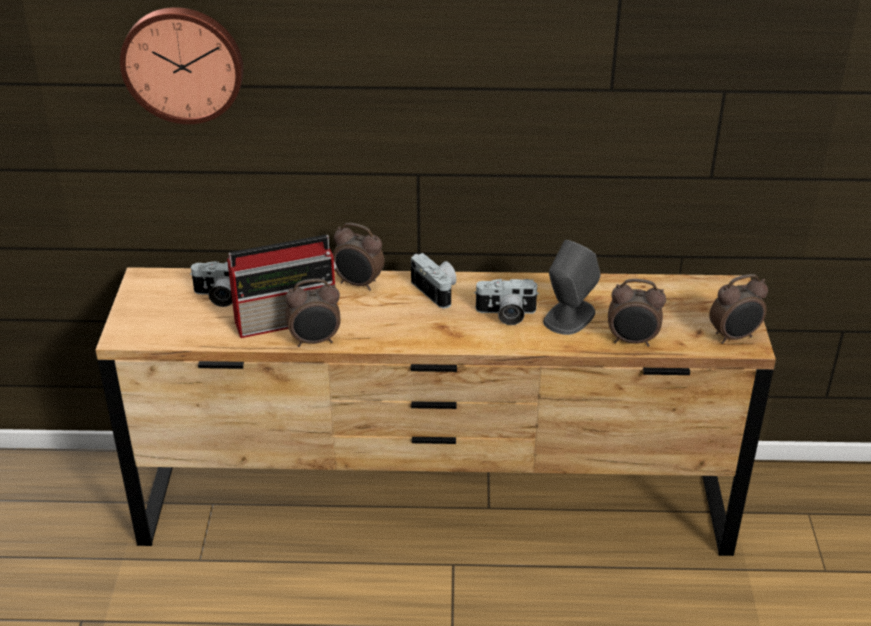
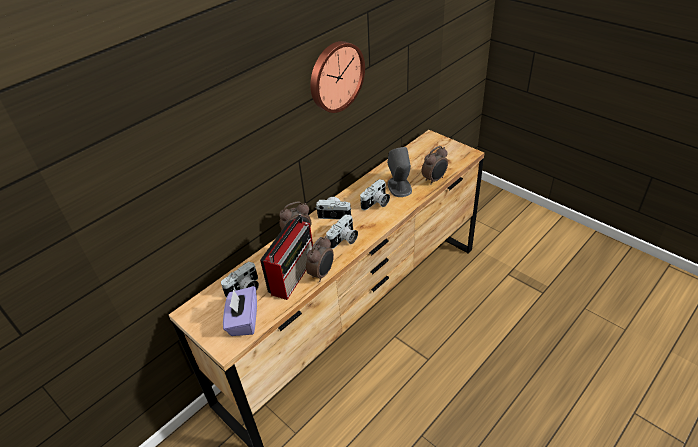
camera: 45 degrees left, 5 degrees up
wall clock [120,7,243,124] -> wall clock moved to [310,41,365,113]
alarm clock [709,274,768,344] -> none
none -> purple tissue box [223,286,257,336]
none -> camera [326,214,358,249]

